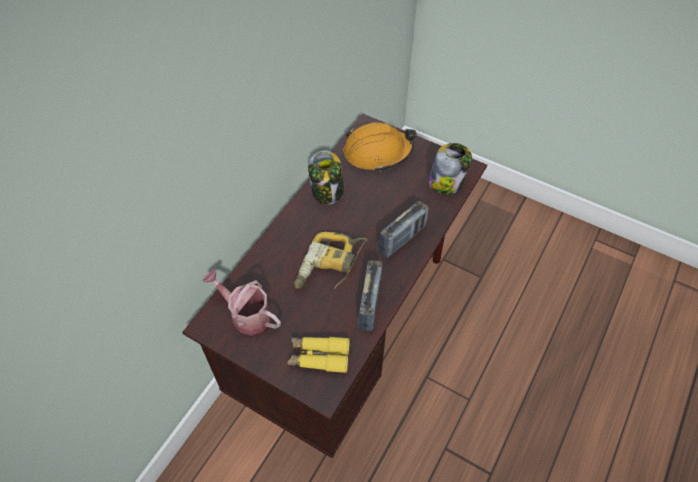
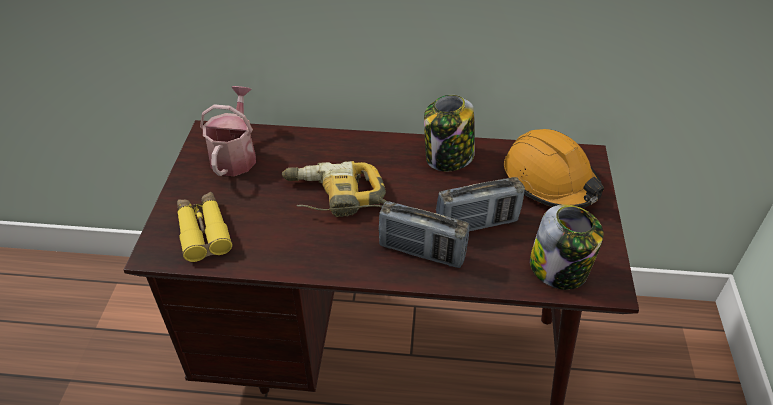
camera: 65 degrees right, 10 degrees down
radio [358,260,382,331] -> radio moved to [436,177,525,231]

